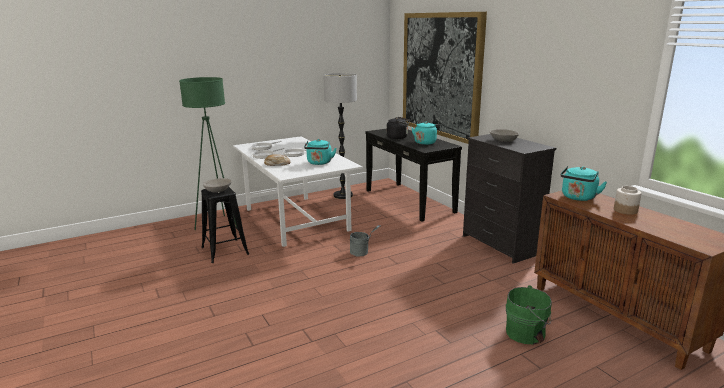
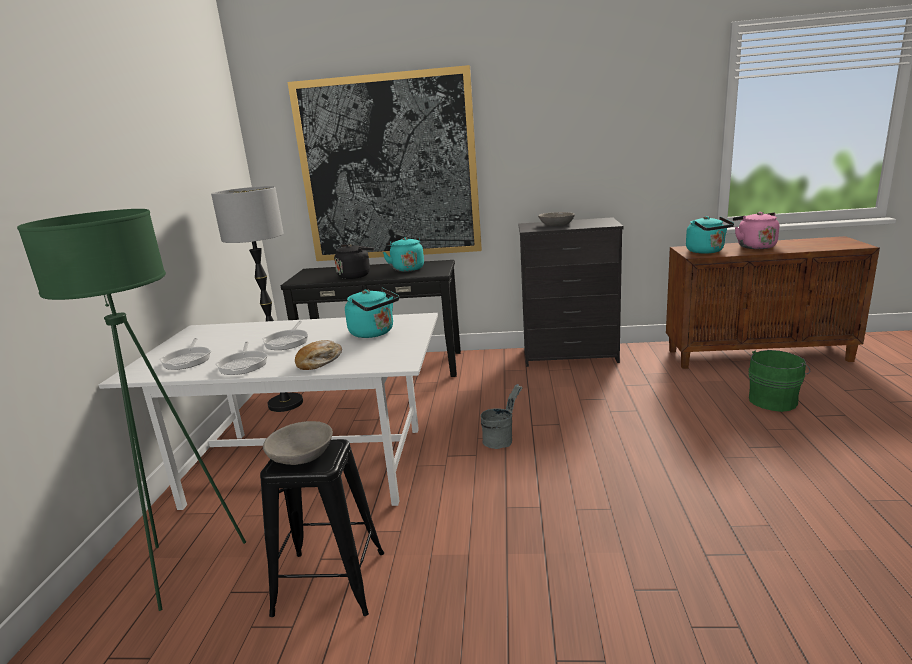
camera: 55 degrees left, 0 degrees up
jar [614,186,642,215] -> pink kettle [733,212,779,249]

